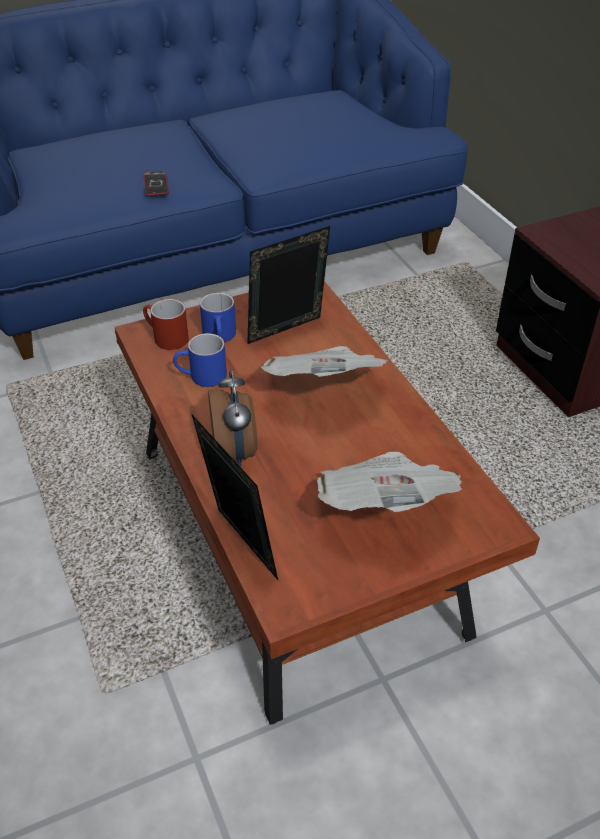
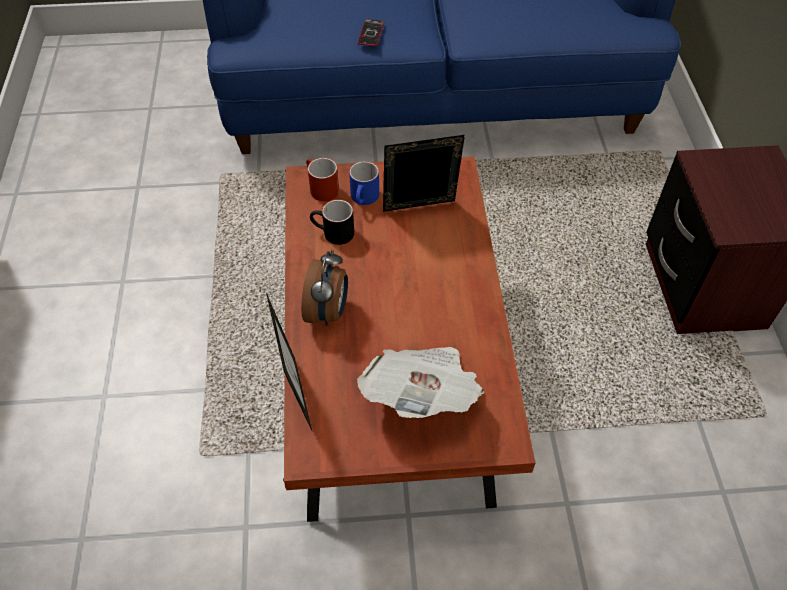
camera: 20 degrees right, 10 degrees up
blue mug [173,333,227,387] -> black mug [310,200,354,245]
newspaper [261,346,389,377] -> none

